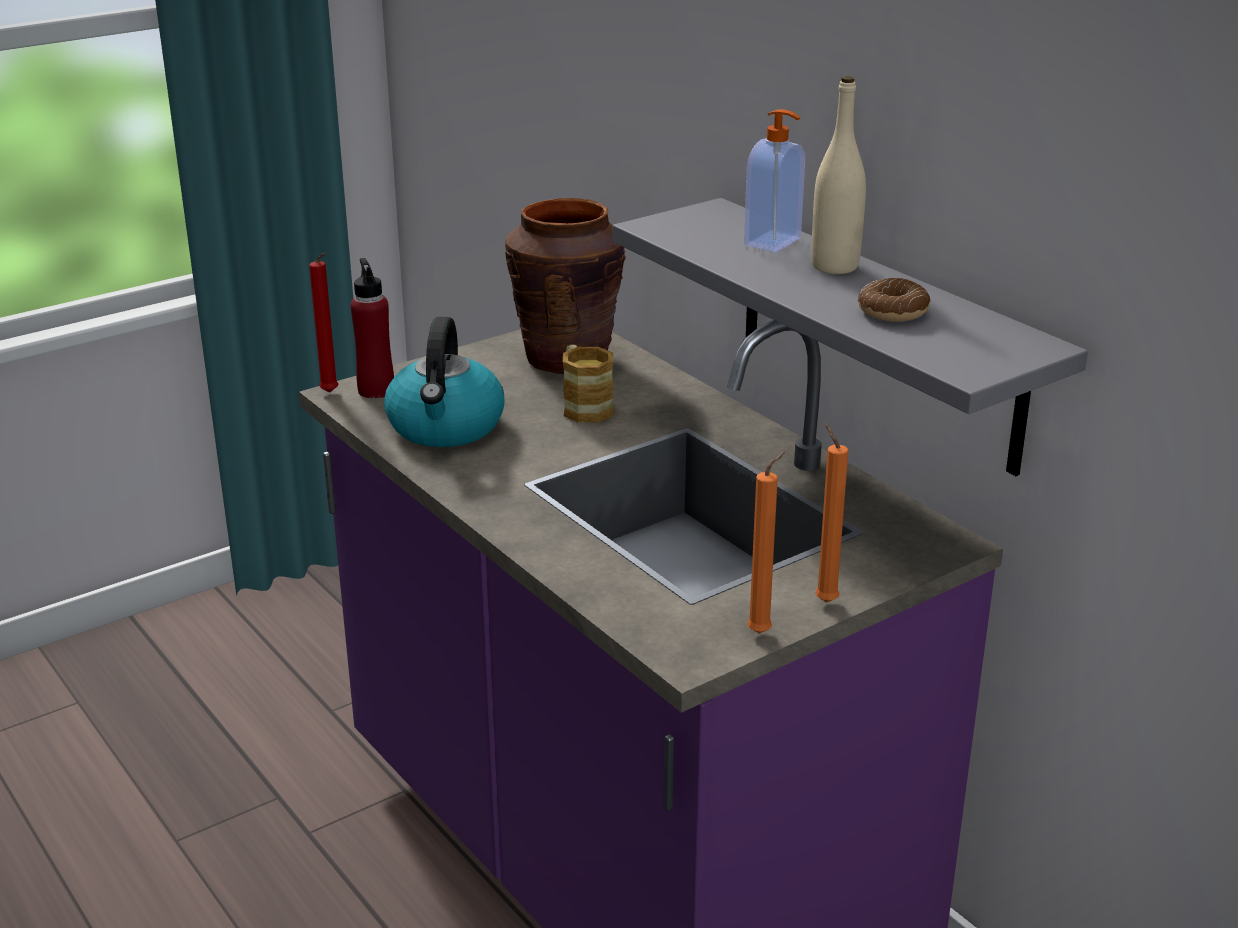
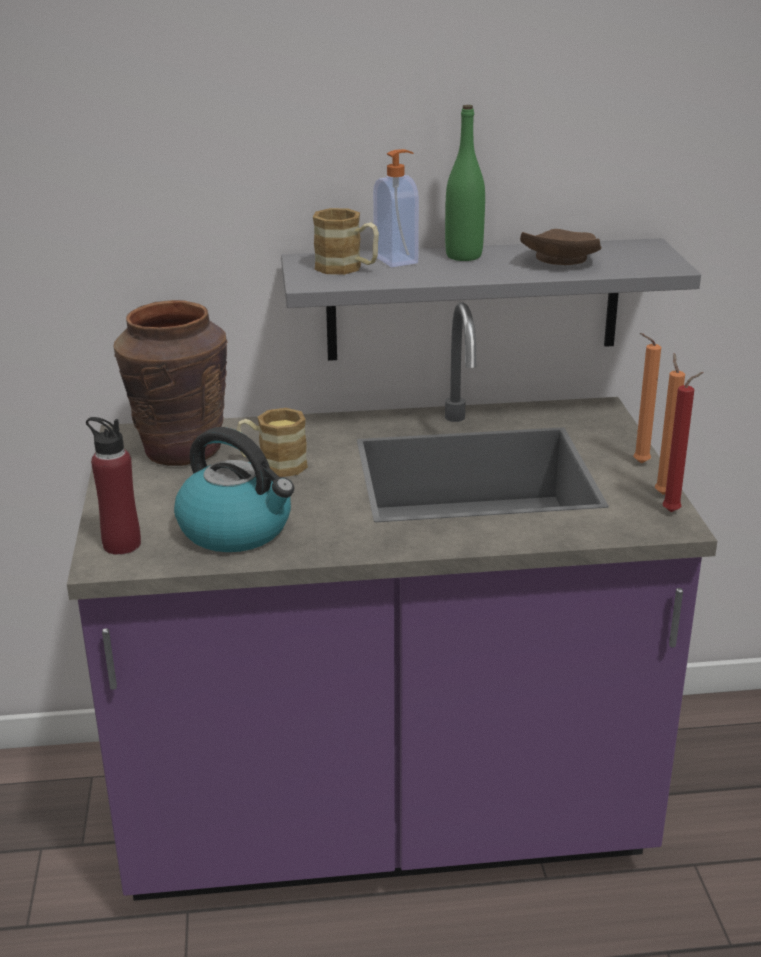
camera: 60 degrees left, 0 degrees up
red candle [309,253,339,393] -> red candle moved to [662,372,704,512]
beige bottle [812,76,866,274] -> green bottle [445,105,485,261]
donut [858,278,931,322] -> brown plate [520,229,601,265]
none -> mug [313,208,379,275]

